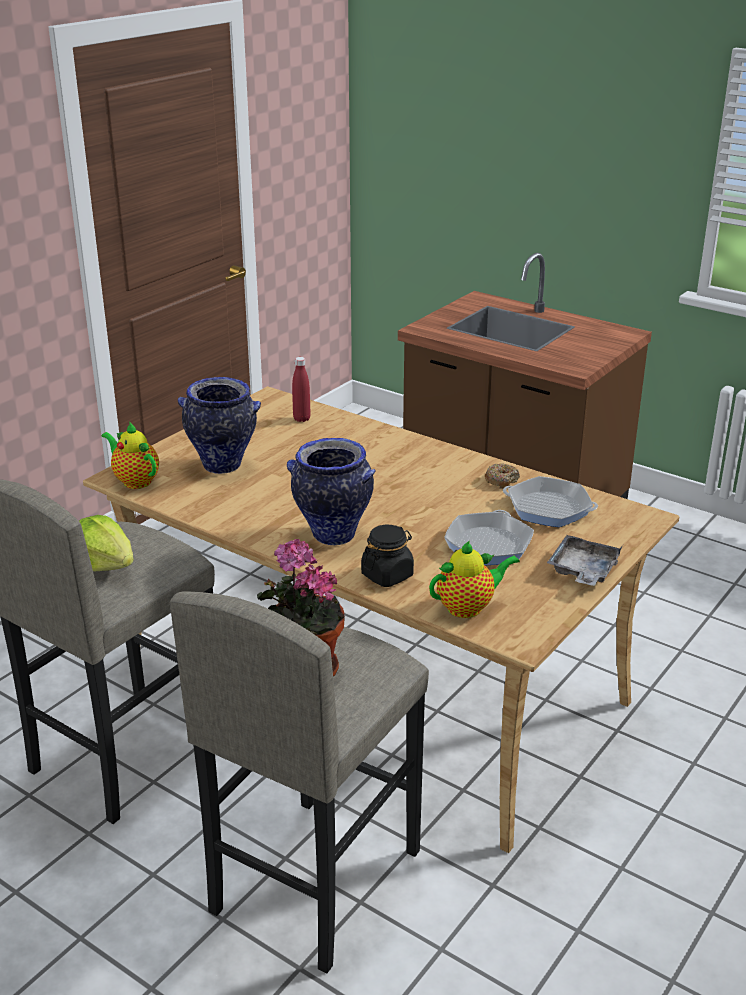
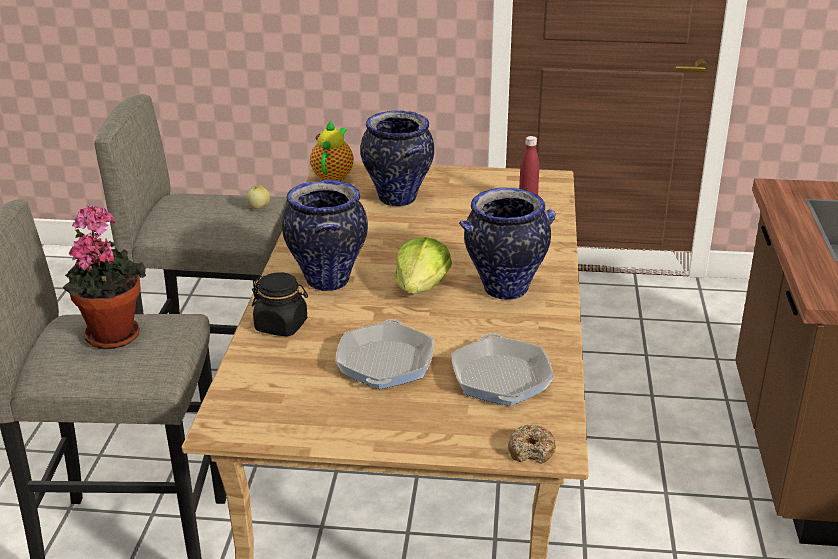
camera: 60 degrees right, 0 degrees up
lettuce [79,515,134,571] -> lettuce moved to [394,237,452,294]
teapot [429,541,520,618] -> none
frying pan [444,510,534,565] -> frying pan turned 105 degrees clockwise [336,319,434,389]
donut [485,463,520,489] -> donut moved to [508,424,556,464]
grey tray [547,535,623,586] -> none
none -> apple [246,185,270,209]
none -> vase [459,187,556,300]

